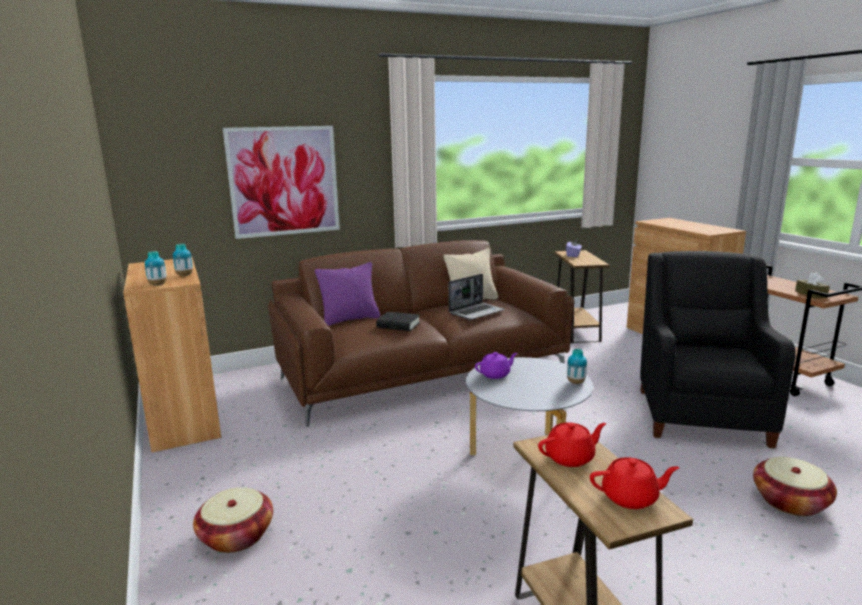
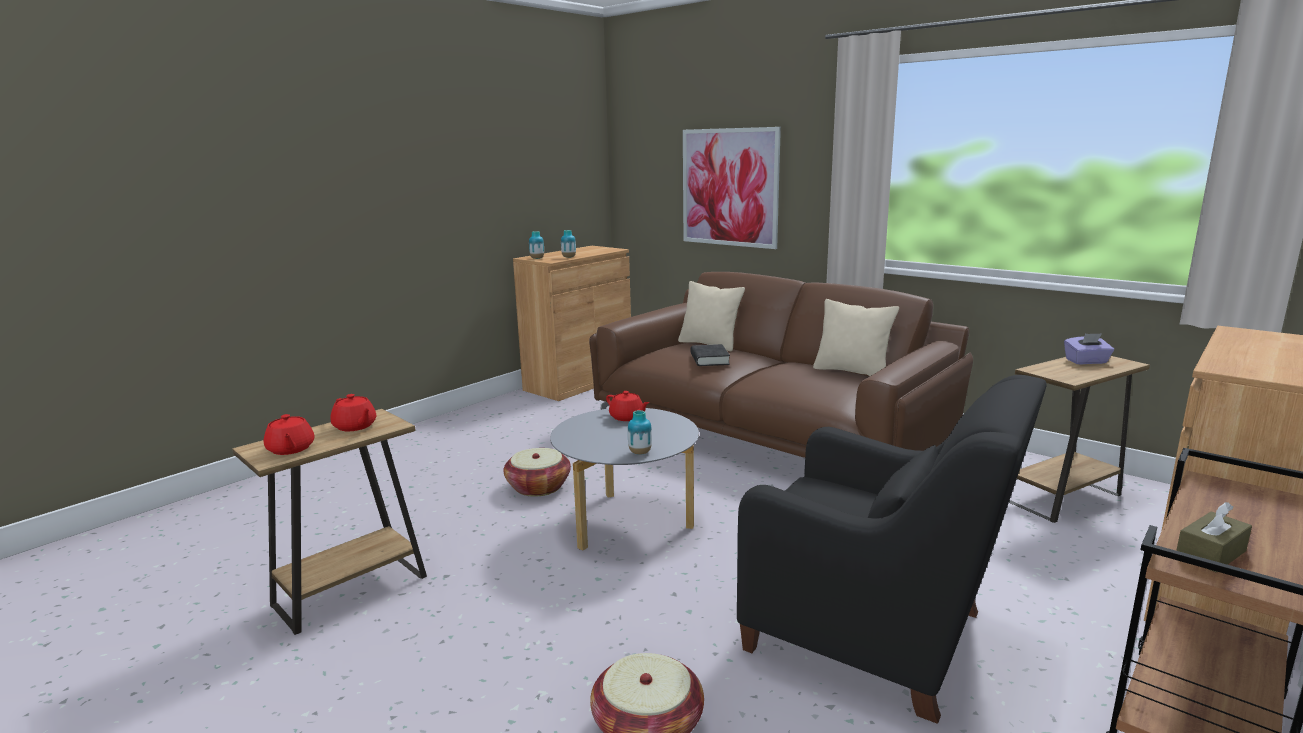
camera: 65 degrees right, 0 degrees up
basket [193,487,273,553] -> basket moved to [504,448,571,497]
purple pillow [315,262,380,326] -> beige pillow [678,281,745,351]
laptop [449,274,504,320] -> none
purple teapot [475,352,517,379] -> red teapot [606,391,649,421]
black armchair [640,251,796,448] -> black armchair turned 45 degrees clockwise [737,375,1047,724]

